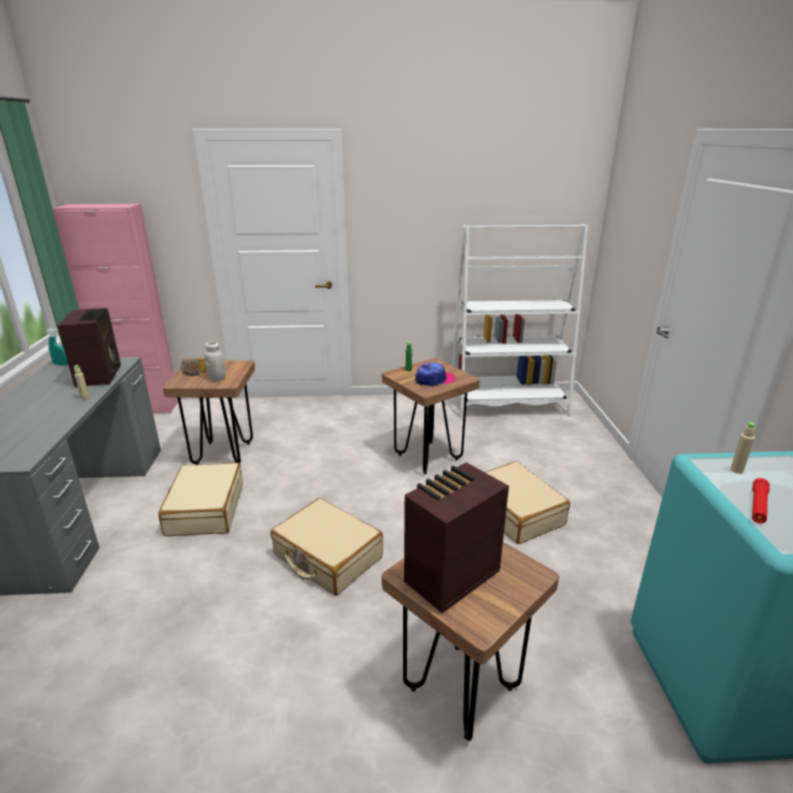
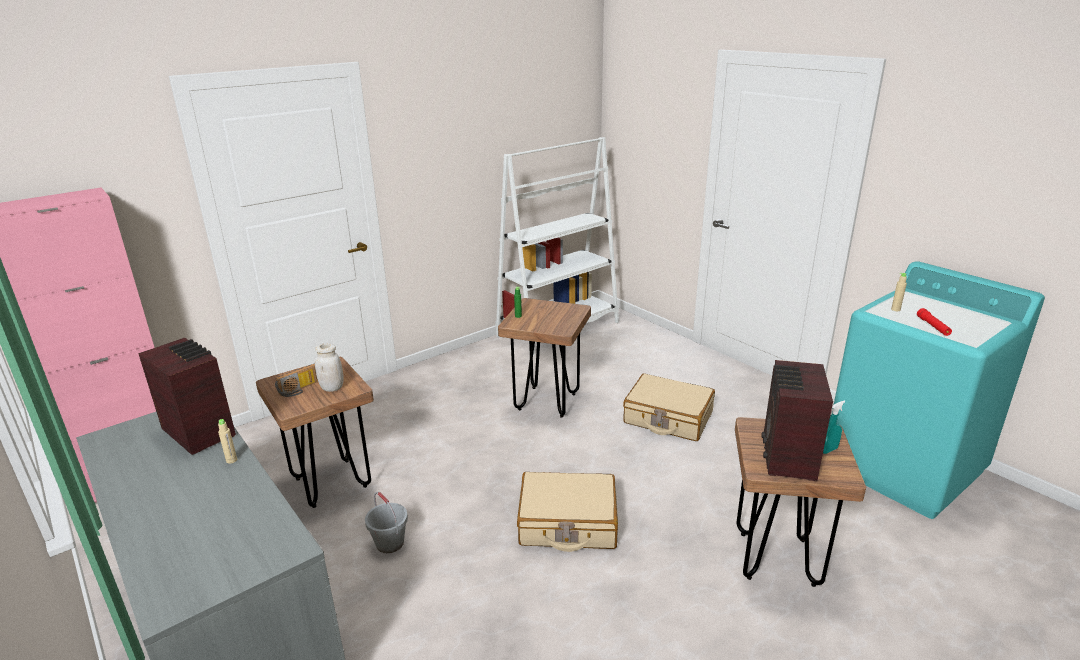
camera: 35 degrees left, 0 degrees up
turquoise spray bottle [47,329,68,365] -> turquoise spray bottle moved to [823,401,845,454]
beige suitcase [159,463,243,536] -> grey bucket [365,492,408,553]
cap [415,362,455,387] -> none

